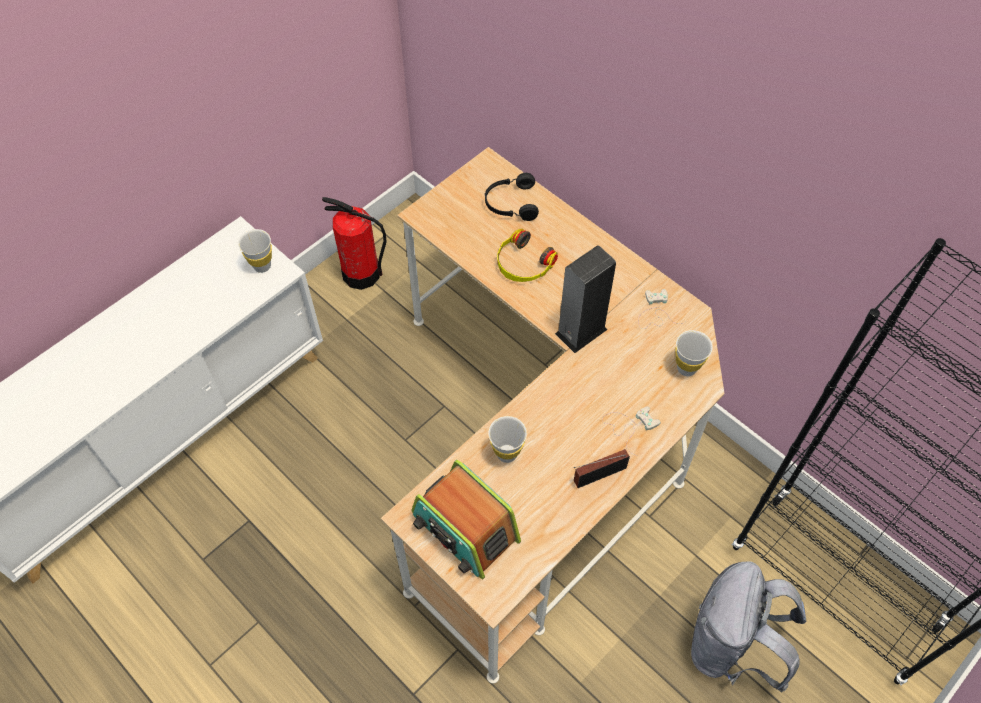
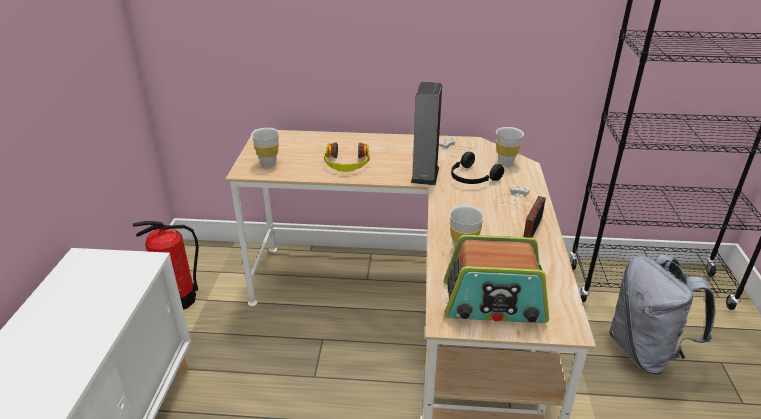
camera: 40 degrees left, 25 degrees down
white cup [238,229,272,273] -> white cup moved to [251,128,279,167]
black headphones [485,173,539,221] -> black headphones moved to [451,152,504,184]

